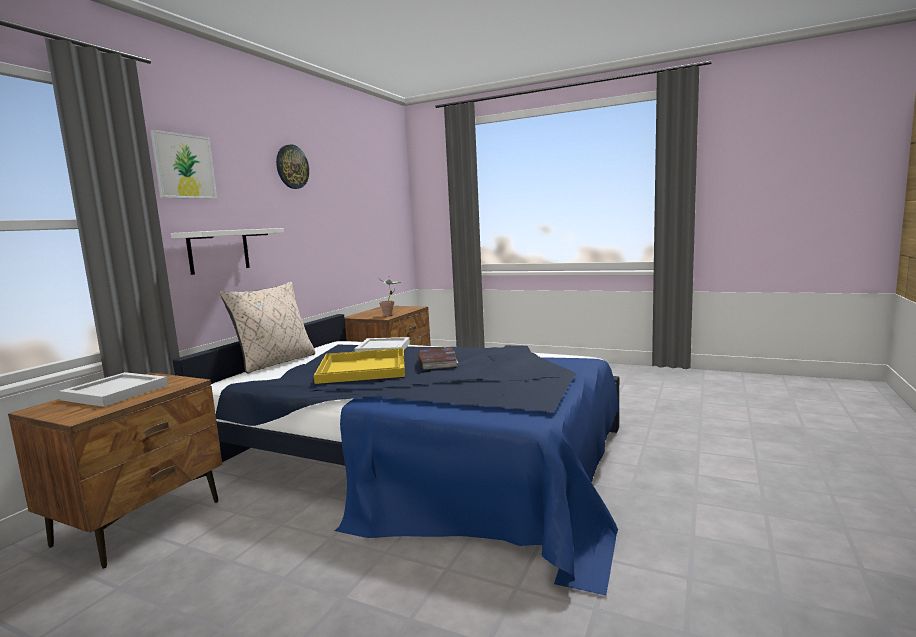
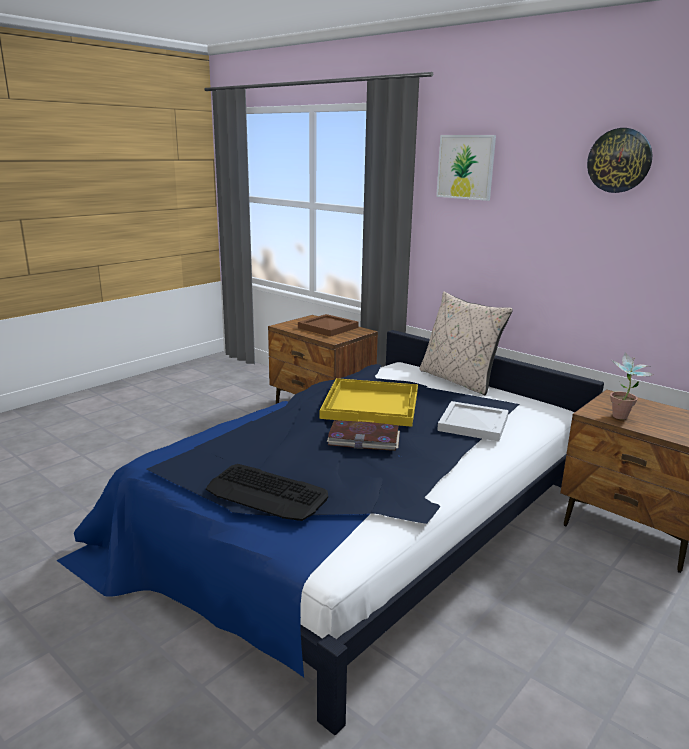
camera: 105 degrees right, 10 degrees up
white tray [59,372,168,407] -> brown tray [298,314,359,337]
white shelf [171,228,284,275] -> none
none -> keyboard [206,464,328,521]

